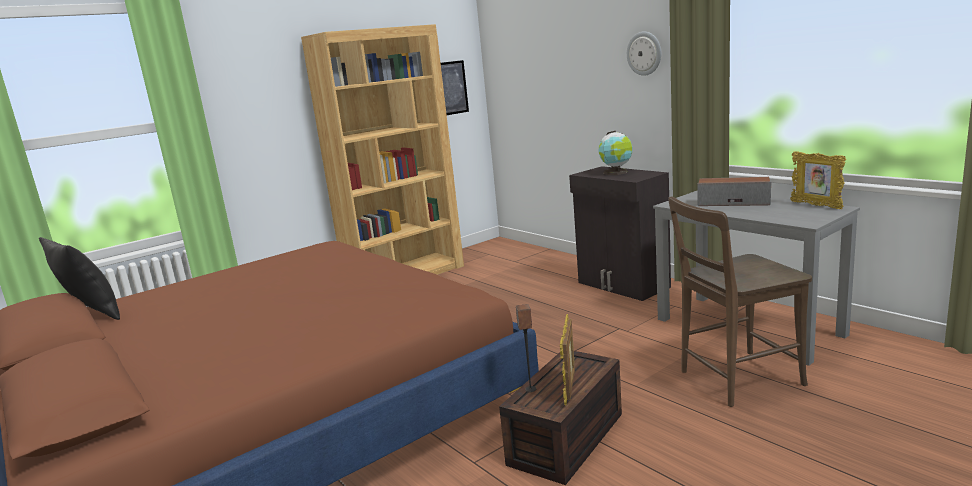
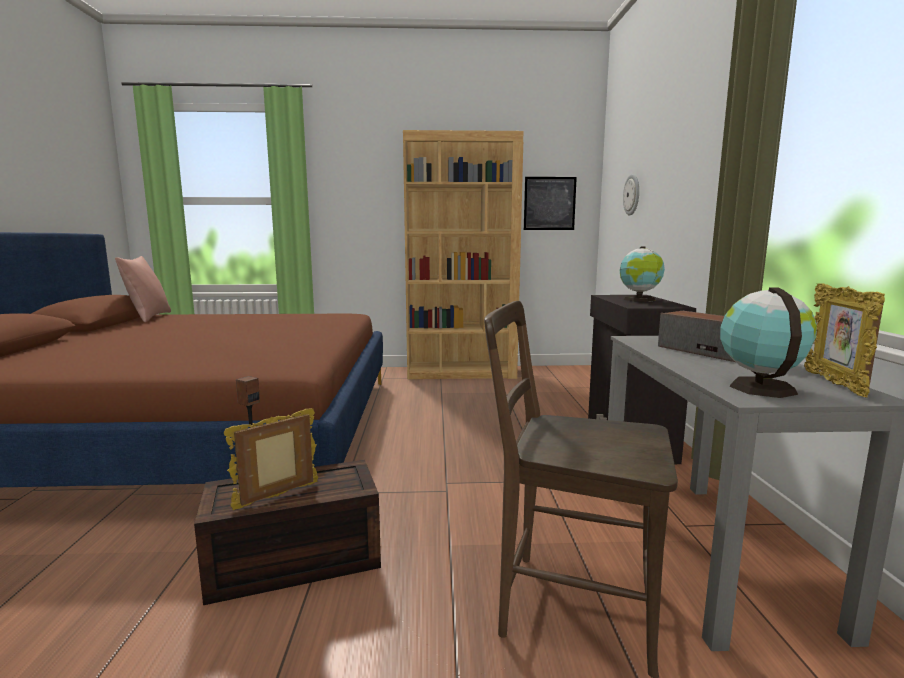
camera: 35 degrees right, 5 degrees down
black pillow [39,237,120,320] -> pink pillow [115,256,171,322]
wall clock [627,31,661,76] -> wall clock moved to [623,174,639,216]
none -> globe [720,287,817,398]

